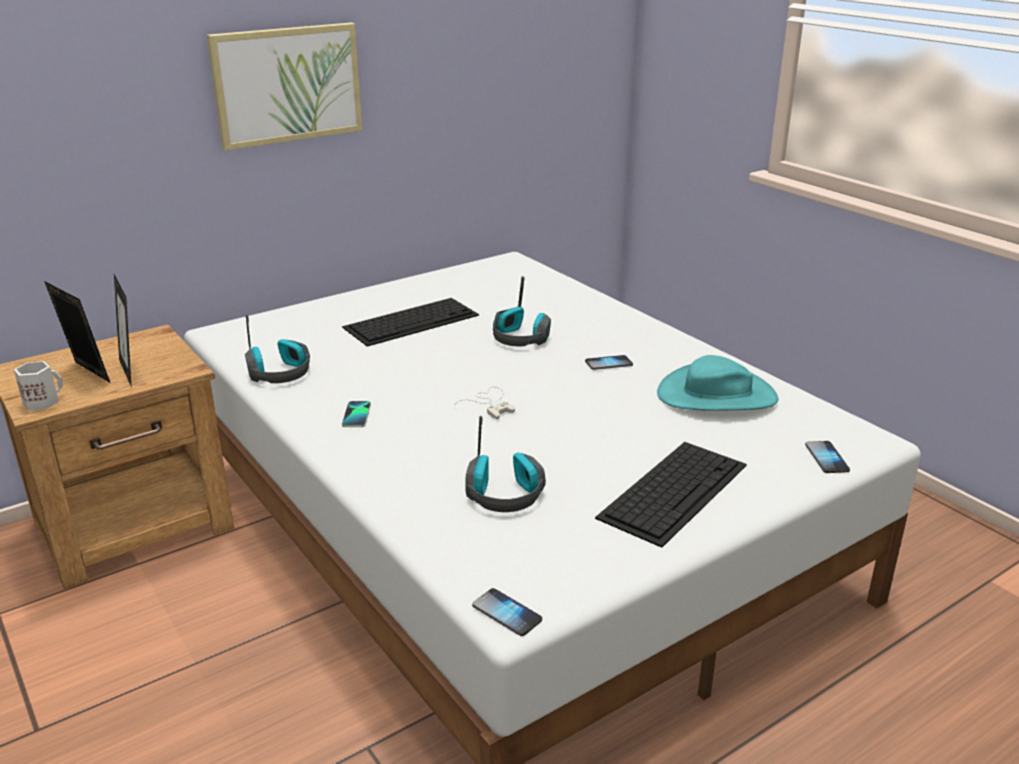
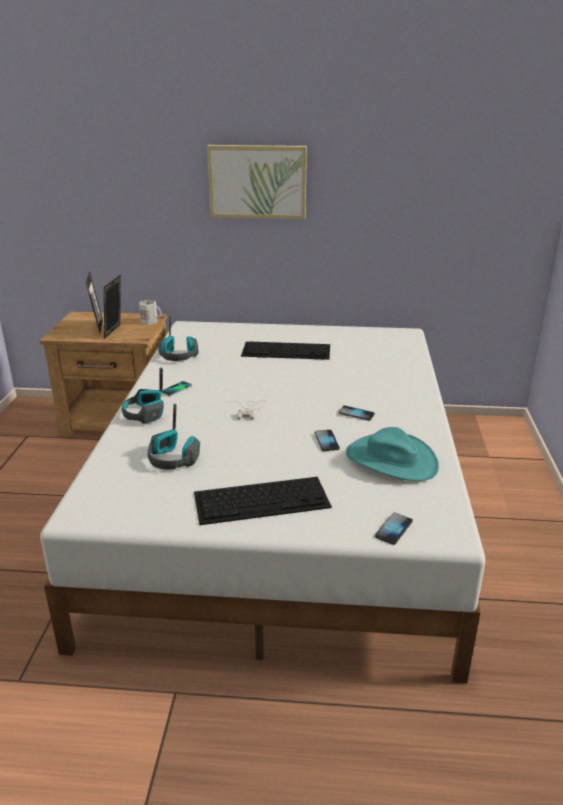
camera: 40 degrees right, 0 degrees up
white mug [14,361,63,411] -> white mug moved to [139,300,161,325]
phone [472,588,542,636] -> phone moved to [315,430,340,451]
headphones [493,276,551,346] -> headphones moved to [122,367,164,423]

